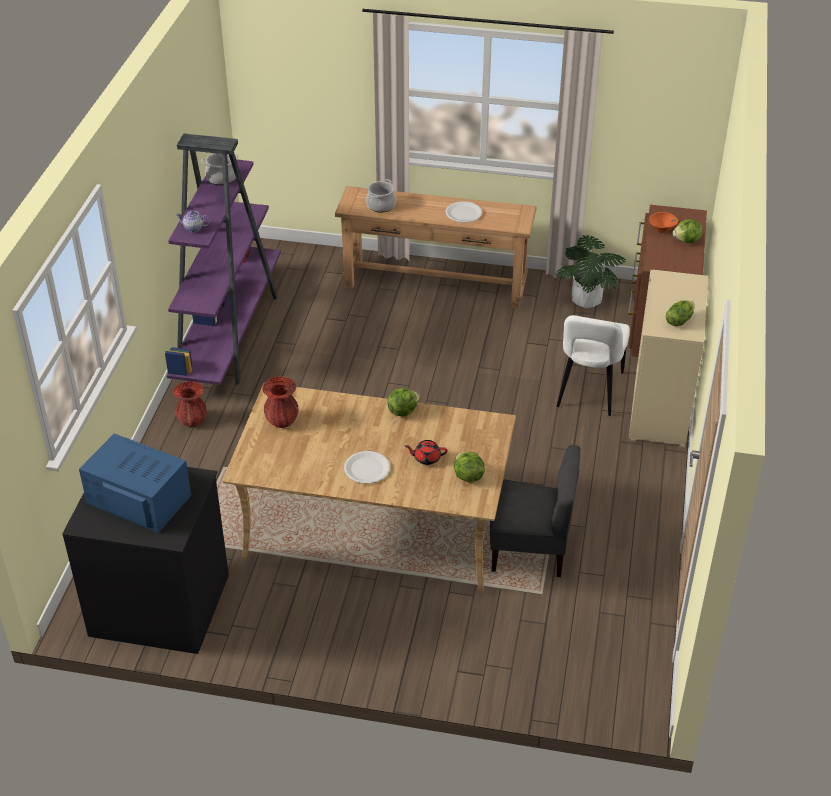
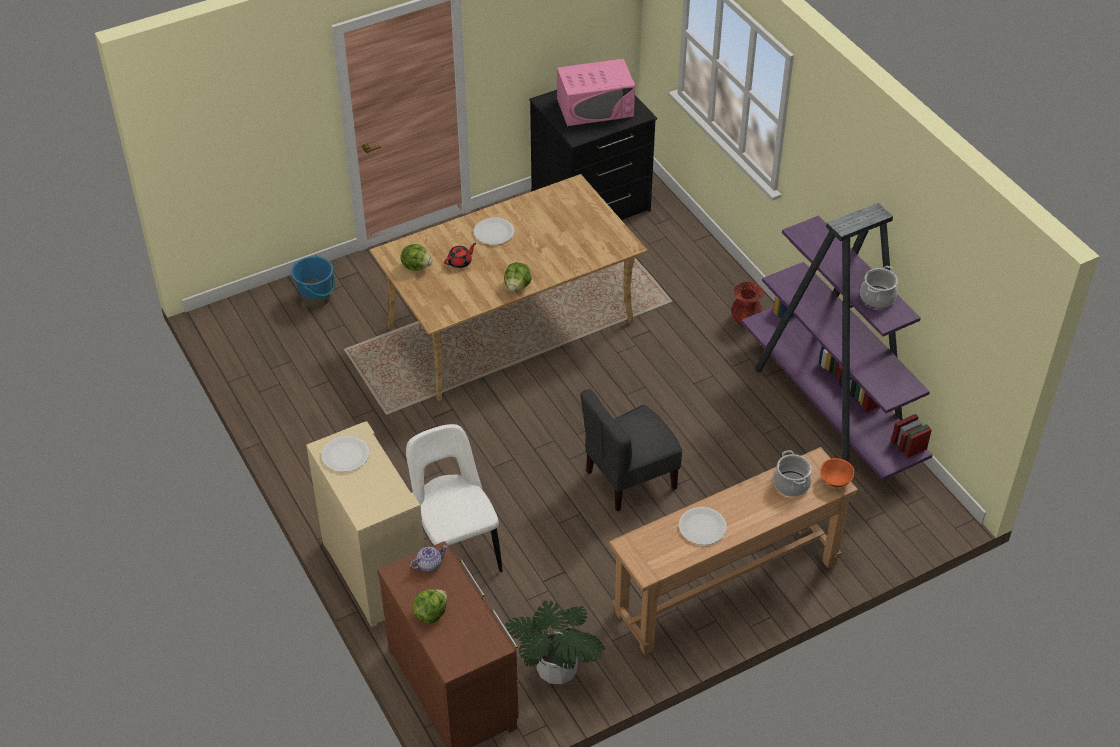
camera: 140 degrees right, 5 degrees up
blue microwave [79,434,191,533] -> pink microwave [557,58,635,126]
teapot [176,211,210,232] -> teapot moved to [410,545,448,572]
red vase [262,377,299,428] -> none
grey chair [490,445,580,577] -> grey chair moved to [580,389,682,511]
orange bowl [649,212,678,233] -> orange bowl moved to [820,458,855,487]
lettuce [666,300,694,326] -> white plate [322,436,369,472]
none -> blue bucket [291,255,335,308]

